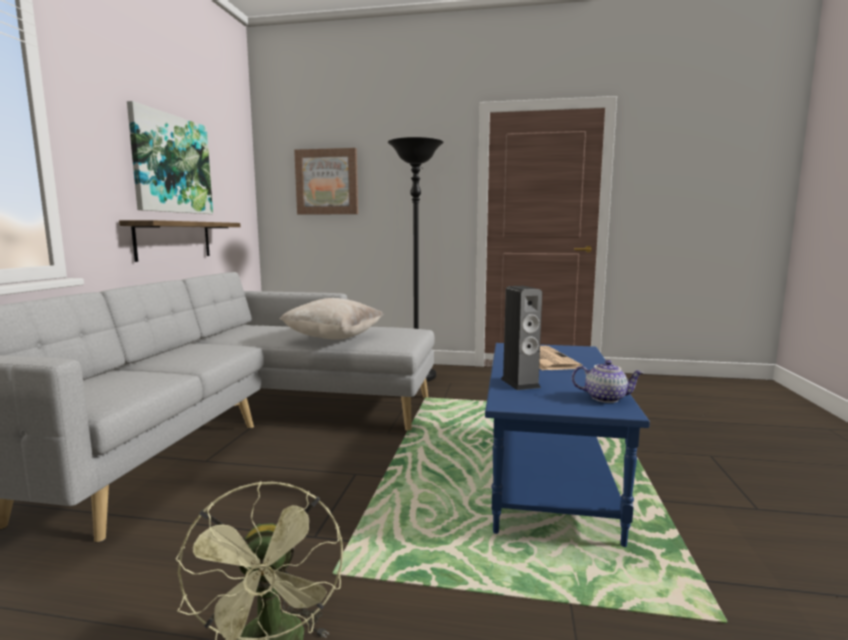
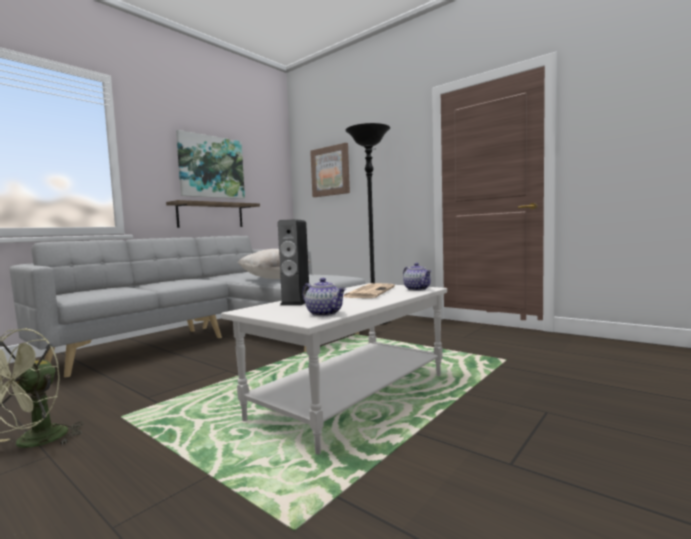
camera: 30 degrees right, 5 degrees down
blue coffee table [485,343,650,547] -> white coffee table [221,283,447,454]
none -> teapot [403,263,431,291]

